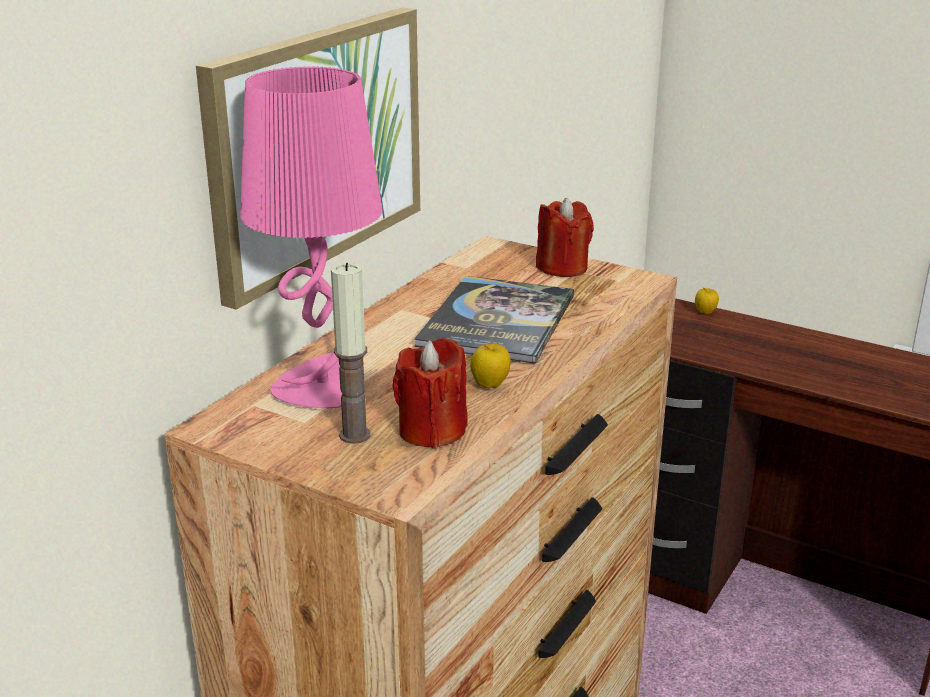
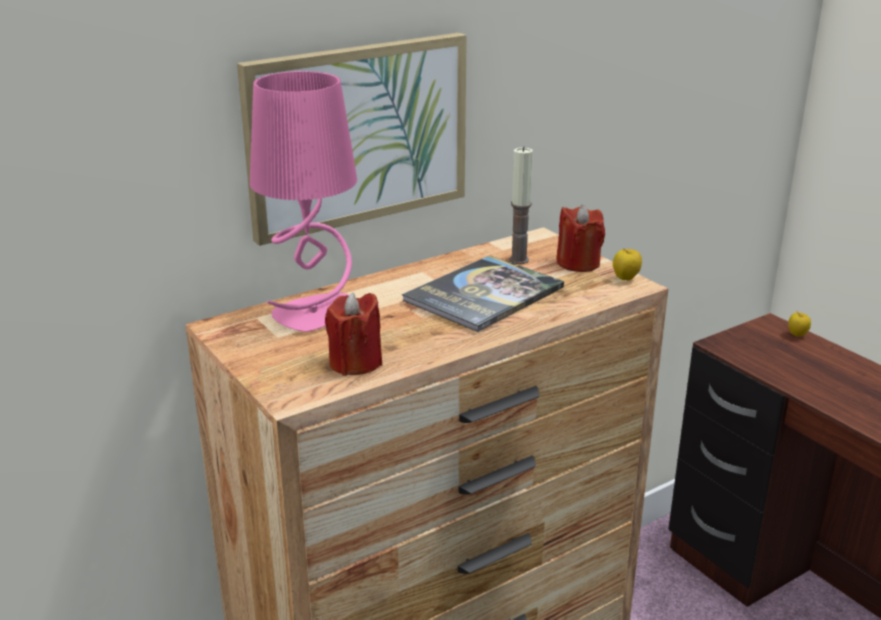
camera: 25 degrees right, 0 degrees up
candle [331,263,371,444] -> candle moved to [509,147,533,264]
apple [470,344,511,388] -> apple moved to [613,248,642,280]

